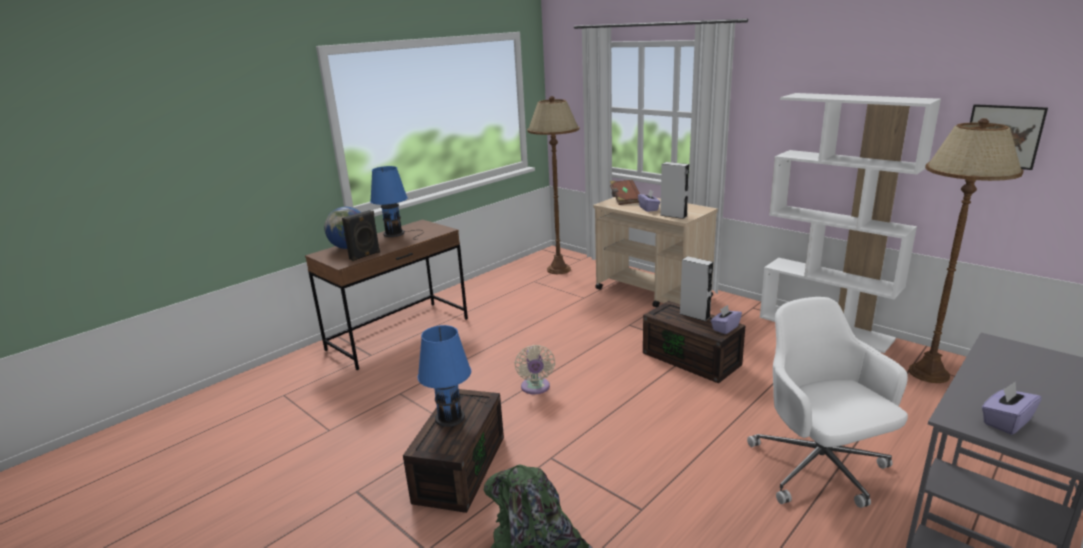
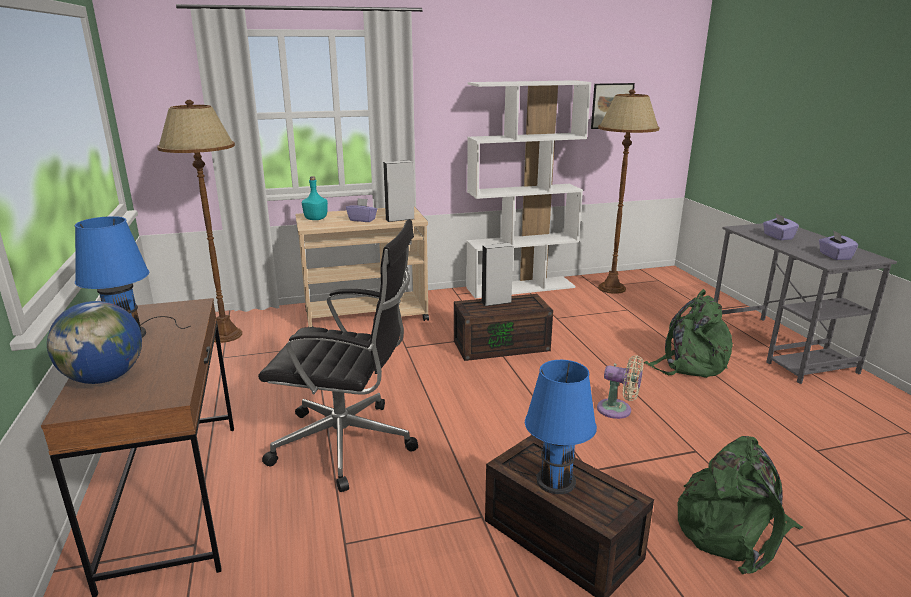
camera: 60 degrees left, 0 degrees up
black speaker [342,210,380,261] -> none
beige fan [515,345,555,394] -> beige fan moved to [597,355,643,419]
brown book [610,180,640,205] -> turquoise bottle [302,176,328,220]
purple tissue box [711,305,742,334] -> purple tissue box moved to [763,214,799,240]
white office chair [747,297,908,508] -> green backpack [644,289,733,378]
none -> black office chair [258,219,418,492]

